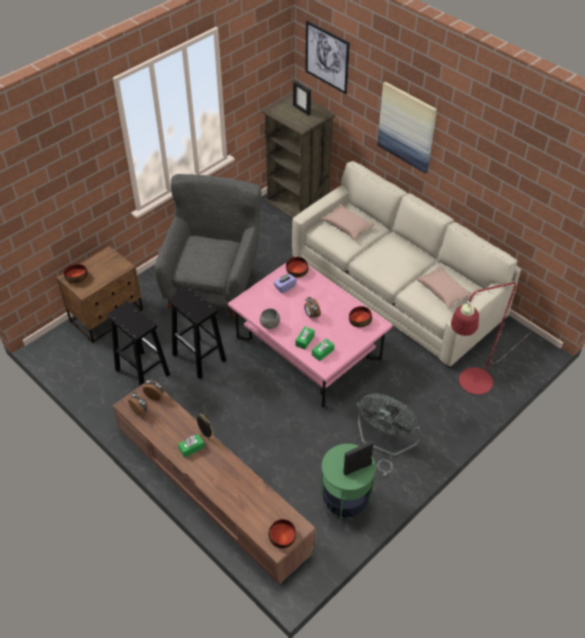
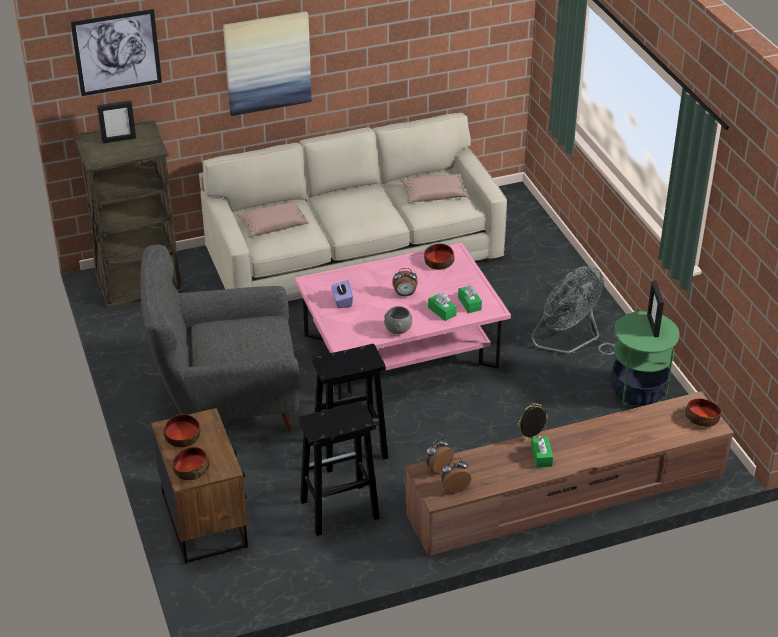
camera: 65 degrees left, 10 degrees down
grey armchair [154,174,262,319] -> grey armchair turned 45 degrees counterclockwise [140,245,300,431]
bowl [286,257,309,278] -> bowl moved to [164,415,200,447]
red floor lamp [451,282,531,395] -> none

